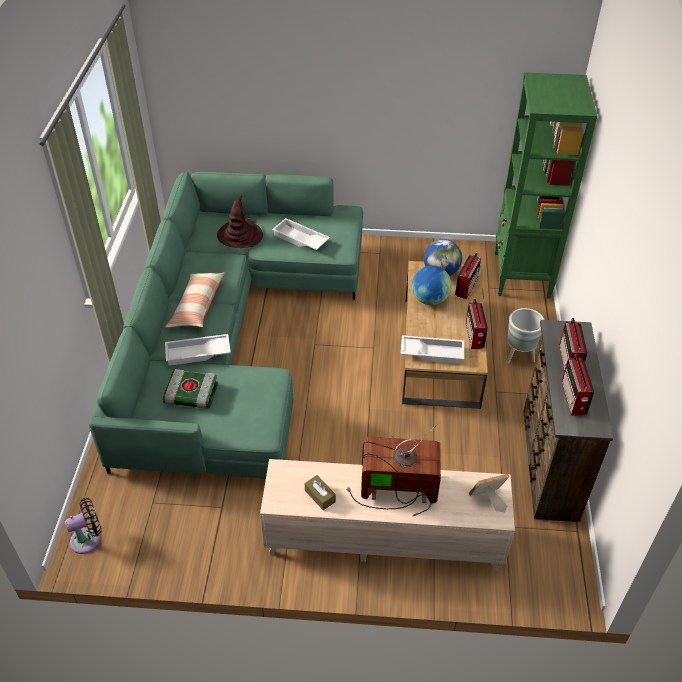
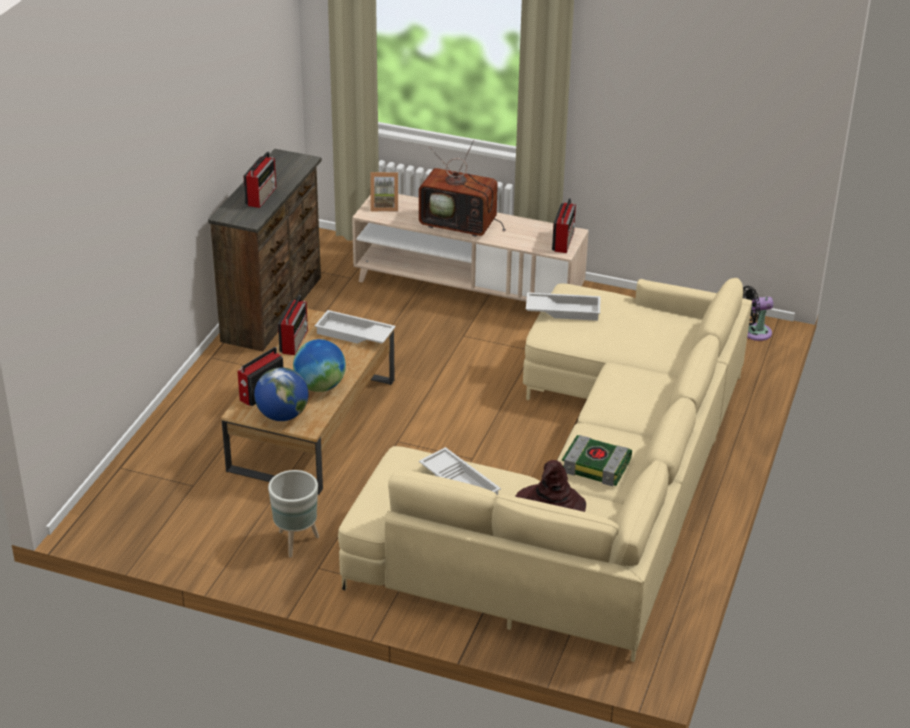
camera: 165 degrees left, 10 degrees down
green sofa [89,172,363,479] -> beige sofa [338,278,752,662]
book [163,369,218,409] -> book moved to [562,435,632,486]
pillow [165,273,225,328] -> none
white tray [165,334,231,366] -> white tray moved to [526,292,600,321]
brown tissue box [305,475,336,510] -> none
green bookcase [494,72,597,299] -> none
grey planter [506,308,544,364] -> grey planter moved to [268,470,319,557]
radio [562,354,594,416] -> radio moved to [552,198,576,253]

